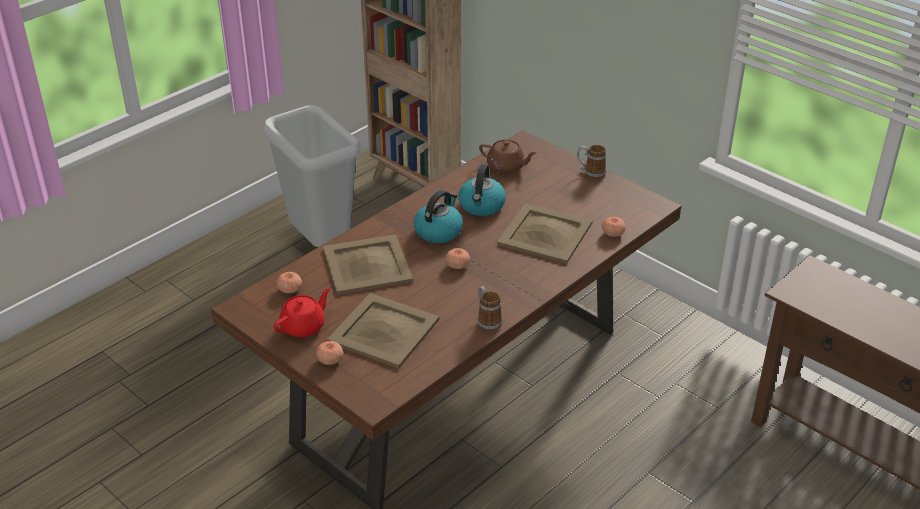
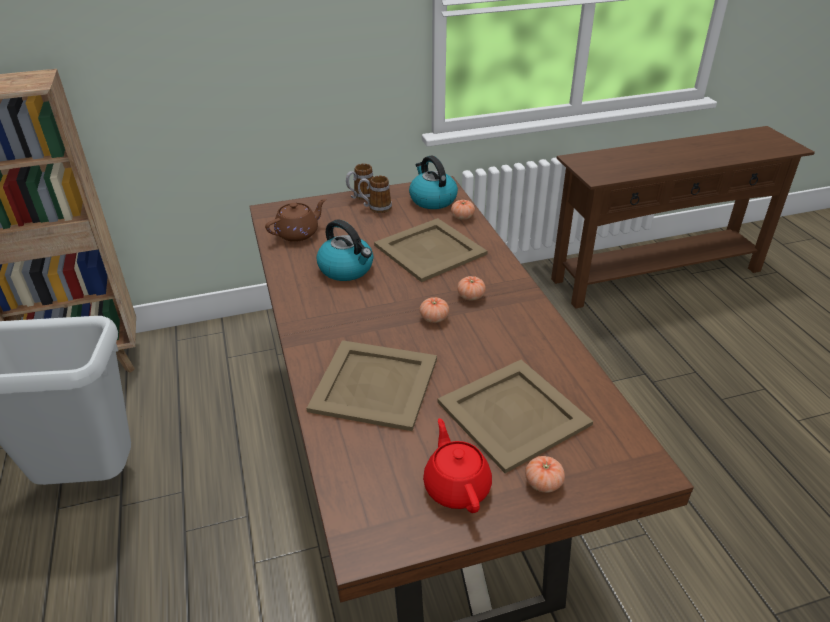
camera: 60 degrees left, 0 degrees up
tomato [277,272,302,293] -> tomato moved to [457,276,486,300]
kettle [414,190,463,243] -> kettle moved to [409,155,458,209]
mug [477,286,502,331] -> mug moved to [358,176,392,213]

